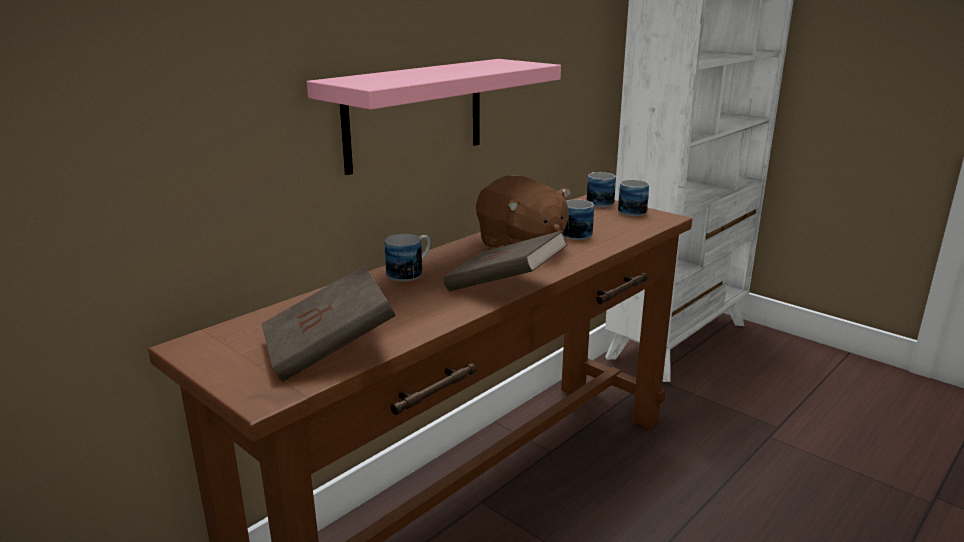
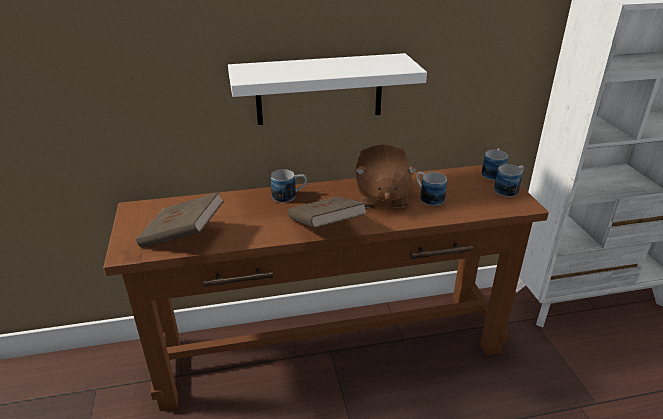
camera: 35 degrees right, 10 degrees up
pink shelf [307,59,561,175] -> white shelf [228,53,427,125]

